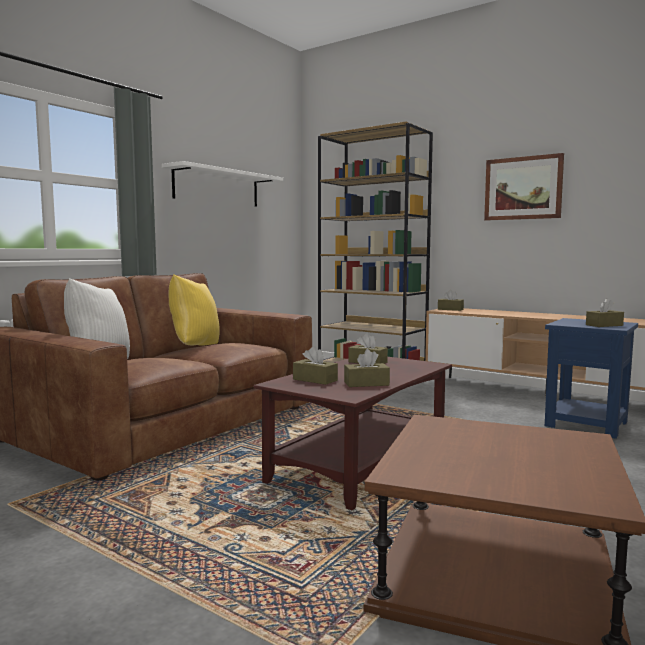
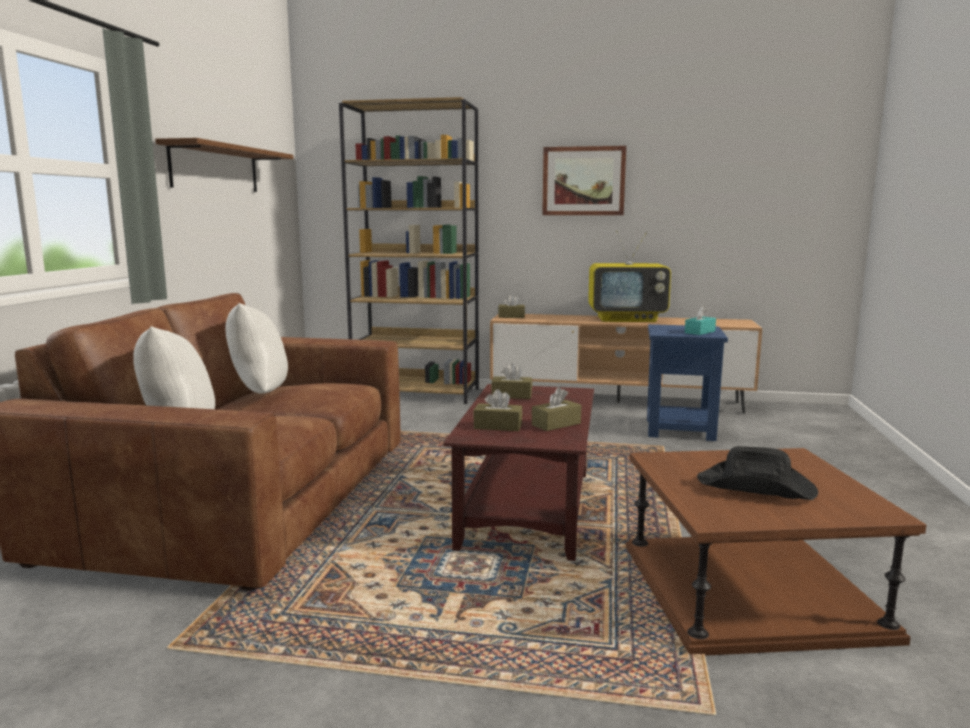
camera: 25 degrees left, 5 degrees up
white shelf [162,161,283,207] -> brown shelf [155,138,294,192]
yellow pillow [169,274,220,346] -> white pillow [226,303,288,394]
brown tissue box [586,298,624,327] -> turquoise tissue box [685,306,716,335]
none -> television [588,231,671,322]
none -> black hat [697,446,818,500]

